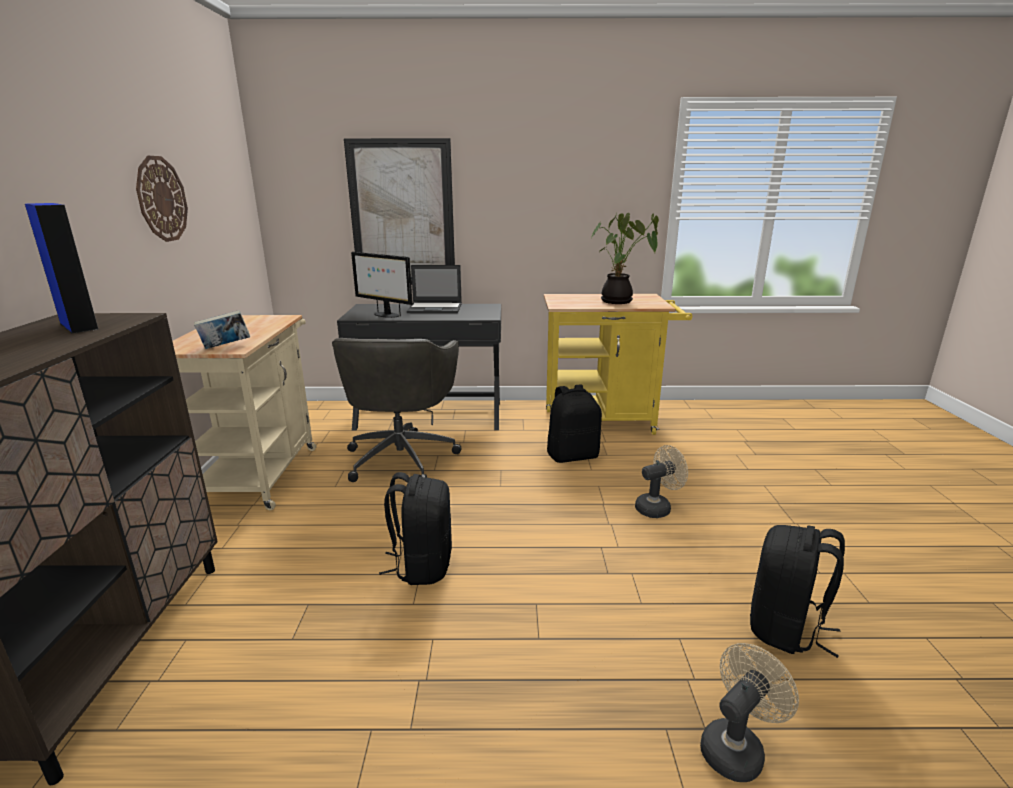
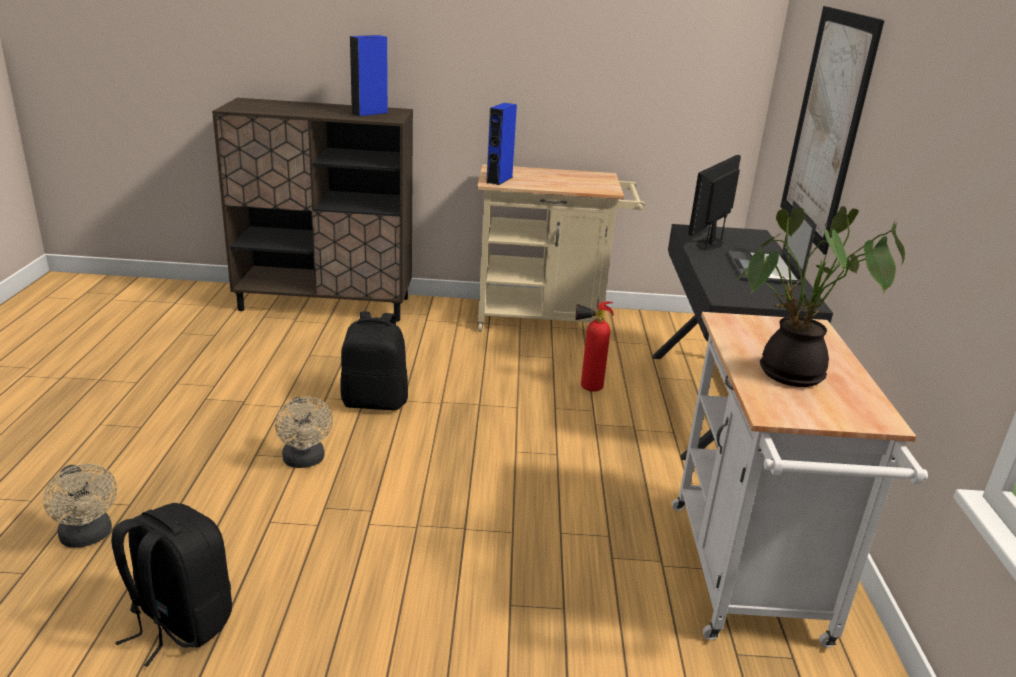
camera: 90 degrees right, 5 degrees up
wall clock [136,156,188,242] -> none
book [194,310,250,349] -> blue speaker [486,103,517,185]
grey office chair [332,338,462,482] -> fire extinguisher [575,301,614,392]
yellow cart [544,294,692,435] -> white cart [672,312,928,648]
black backpack [547,384,602,463] -> none
beige fan [635,445,688,518] -> beige fan moved to [275,397,333,468]

